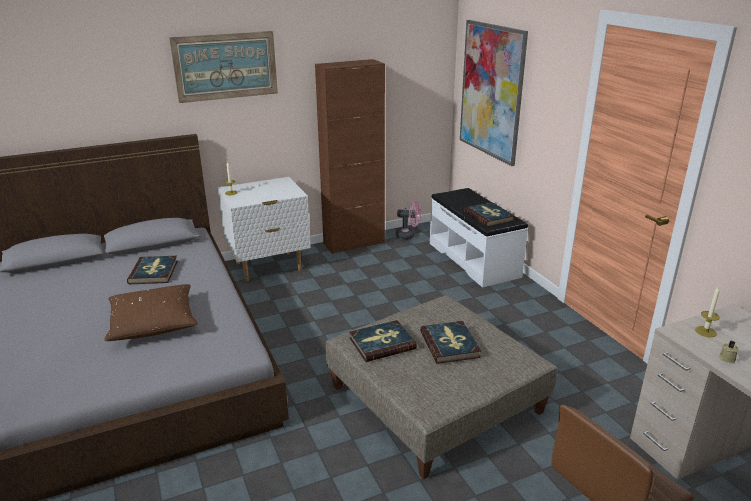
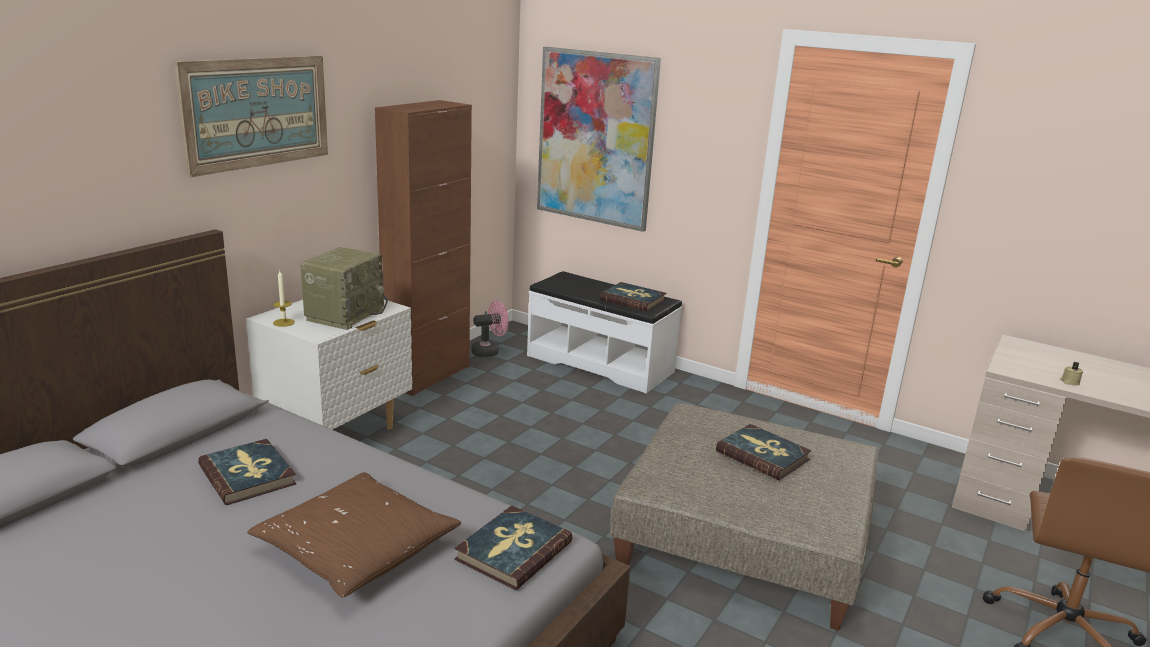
camera: 35 degrees left, 5 degrees down
book [349,320,417,362] -> book moved to [455,505,572,590]
candle [695,286,720,337] -> none
none -> radio [300,247,388,330]

